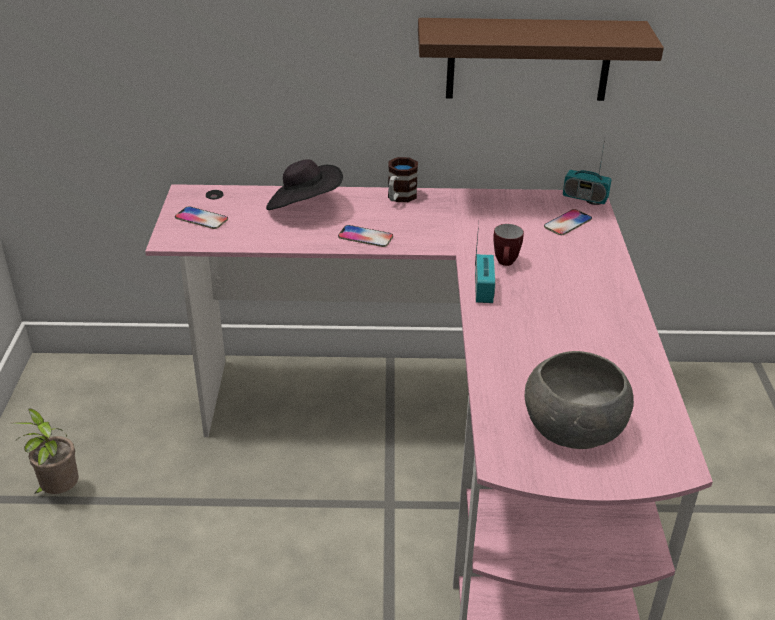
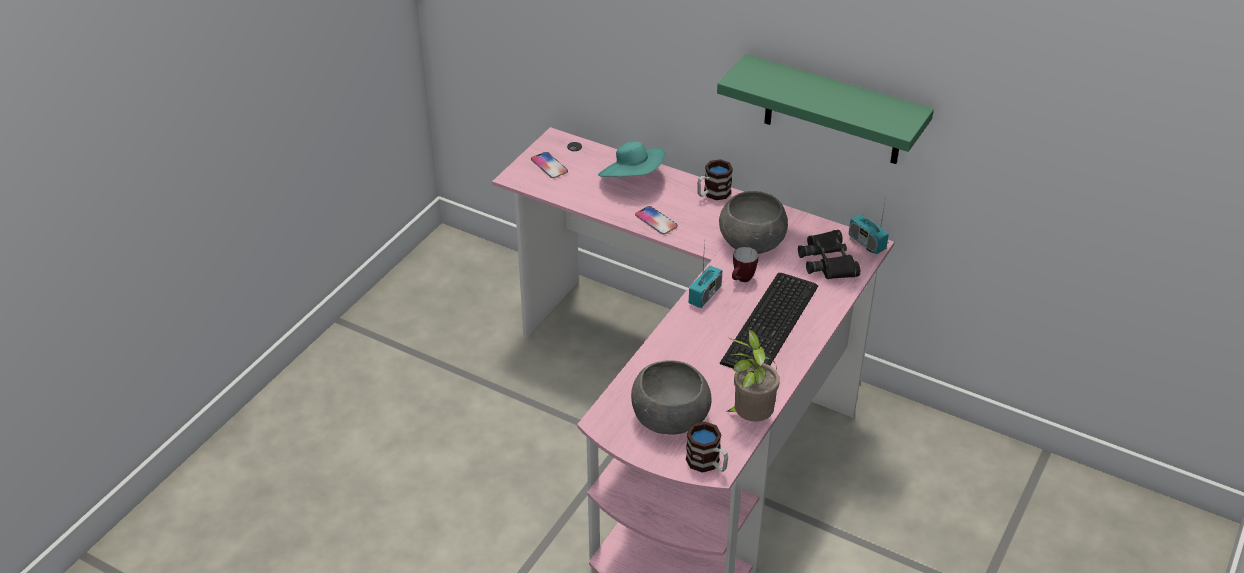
camera: 30 degrees right, 5 degrees up
potted plant [12,408,79,494] -> potted plant moved to [726,329,780,421]
black hat [266,159,343,210] -> turquoise hat [598,142,665,177]
brown shelf [418,18,664,101] -> green shelf [717,54,934,164]
phone [544,209,592,235] -> black binoculars [798,230,861,279]
none -> mug [686,421,728,473]
none -> grey bowl [719,191,788,254]
none -> keyboard [720,273,818,368]

